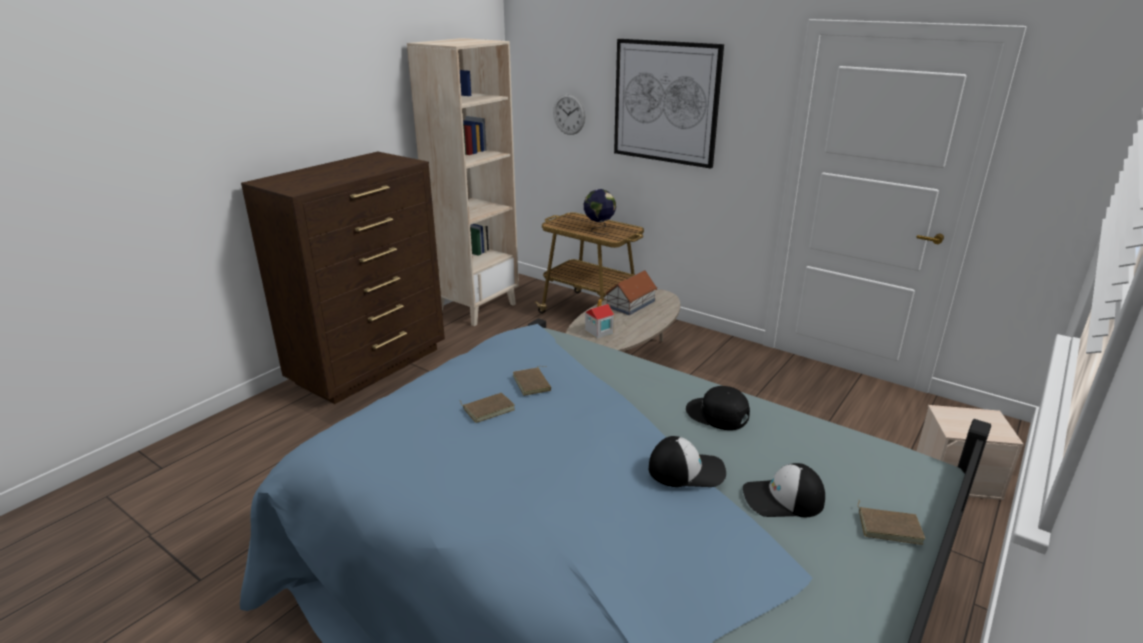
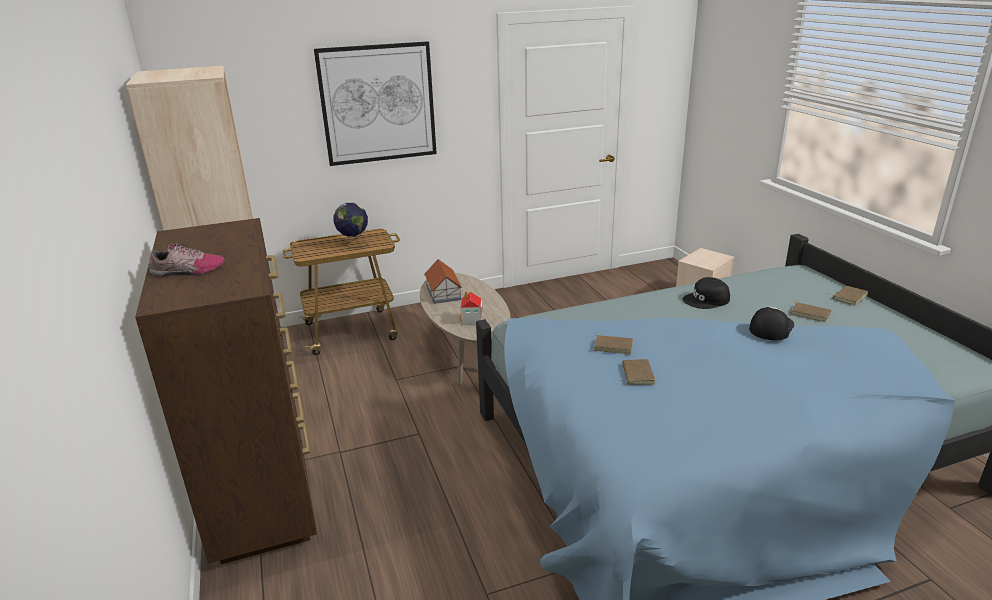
camera: 55 degrees left, 0 degrees up
wall clock [553,94,586,135] -> none
cap [743,463,825,517] -> brown book [790,300,831,322]
none -> shoe [149,243,225,277]

